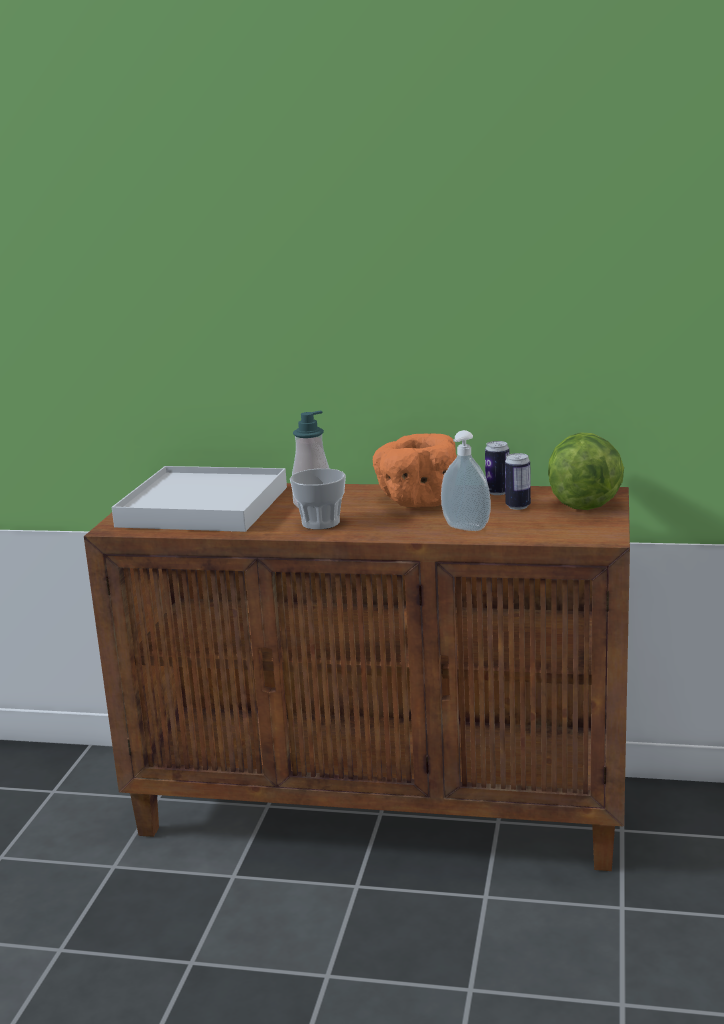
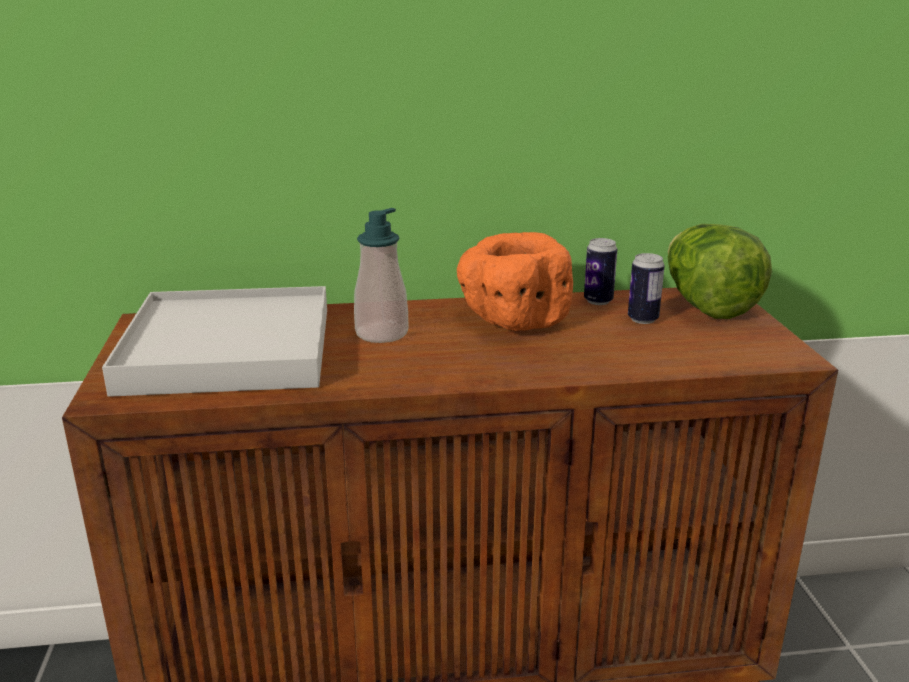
camera: 20 degrees left, 5 degrees up
cup [290,468,346,530] -> none
soap dispenser [441,430,491,531] -> none

